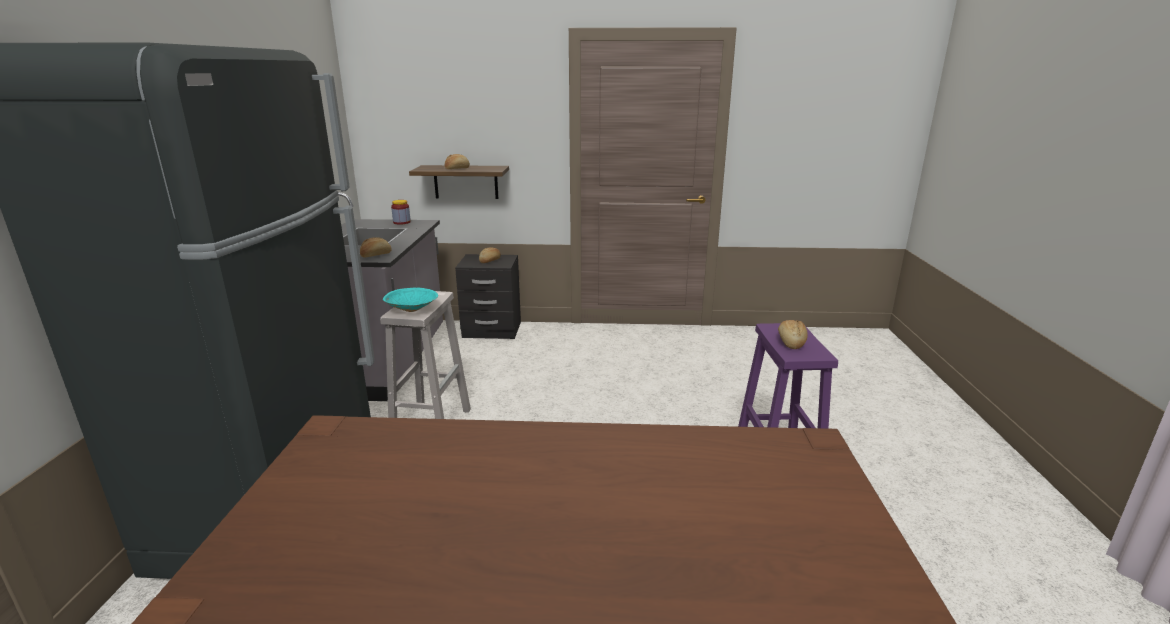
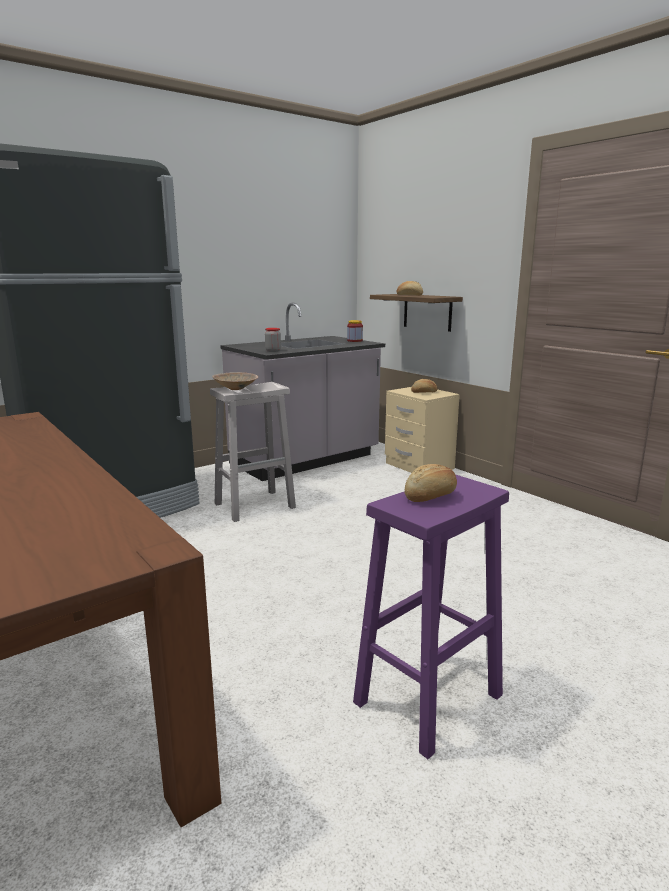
camera: 50 degrees right, 5 degrees down
bread [360,237,392,257] -> jar [265,328,281,352]
turquoise bowl [383,288,438,312] -> beige bowl [212,372,258,390]
black nightstand [455,254,521,339] -> beige nightstand [385,387,460,473]

